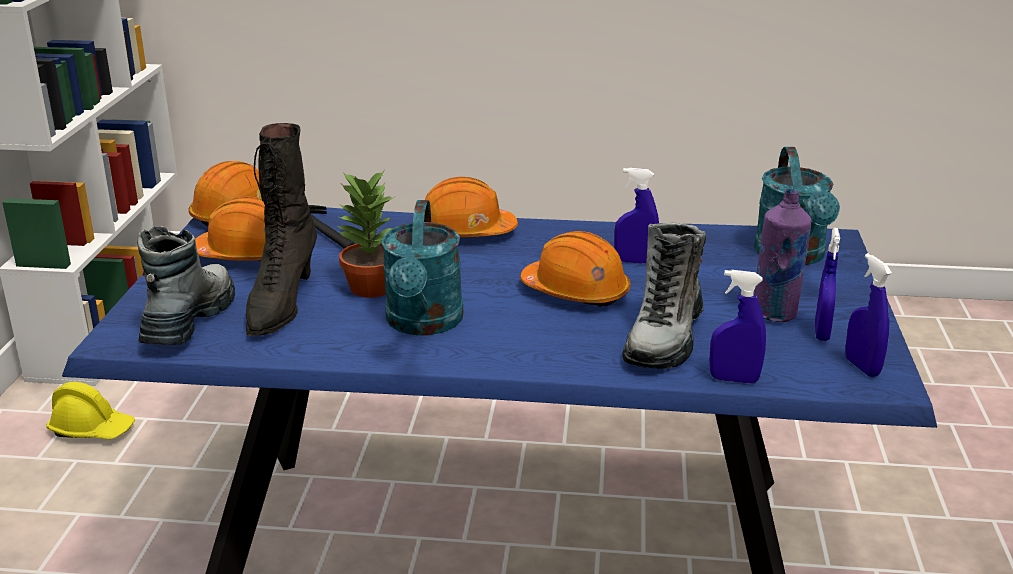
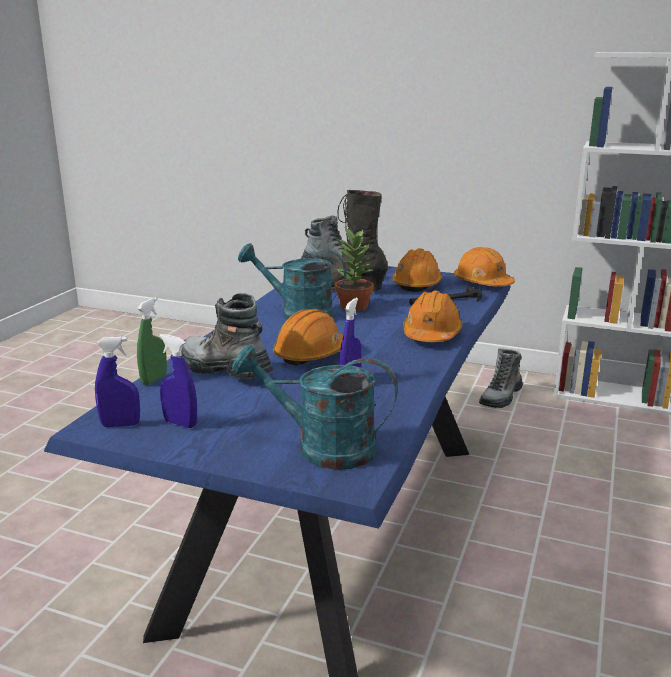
camera: 105 degrees right, 5 degrees down
yellow hard hat [46,382,135,439] -> boot [479,349,523,408]
blue spray bottle [709,270,766,384] -> green spray bottle [137,297,167,385]
purple bottle [754,189,812,322] -> none

